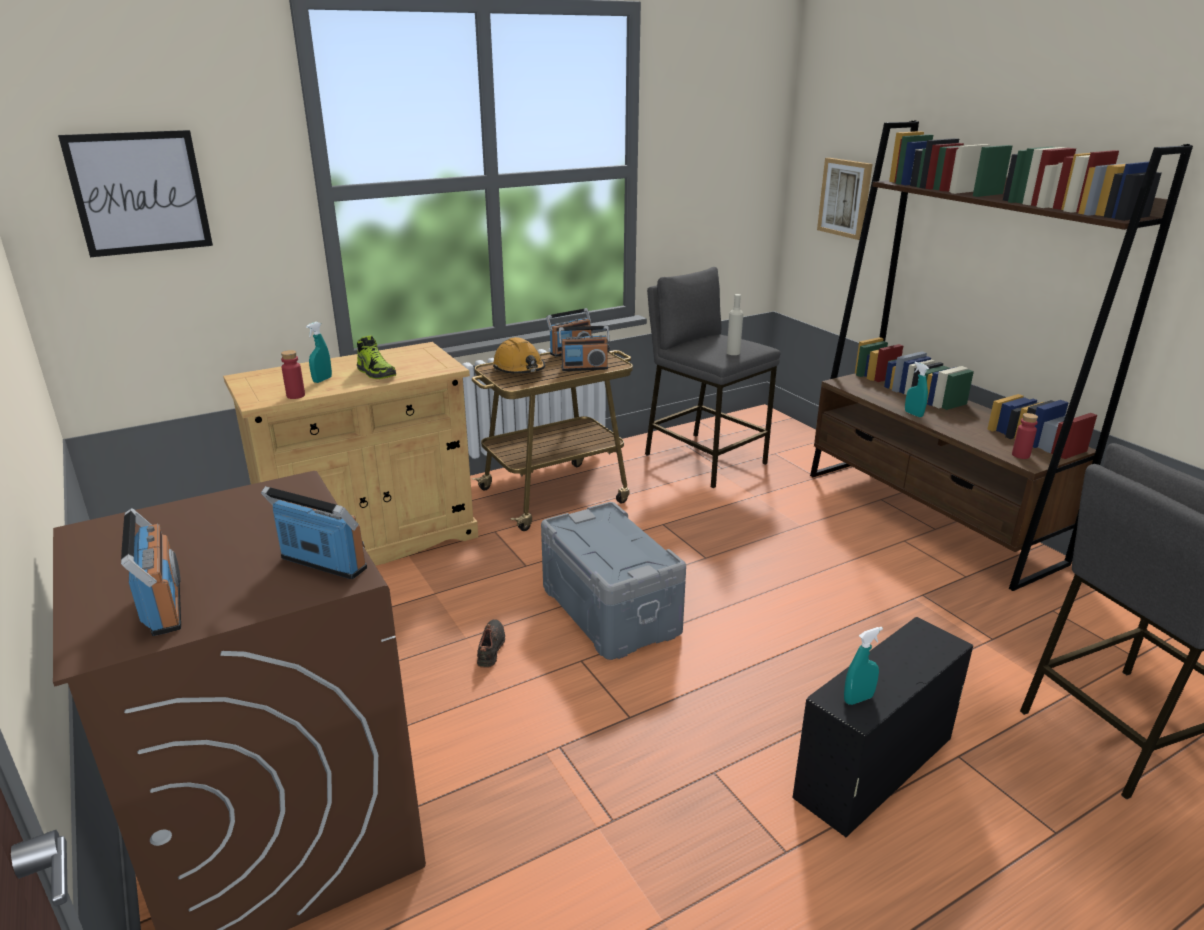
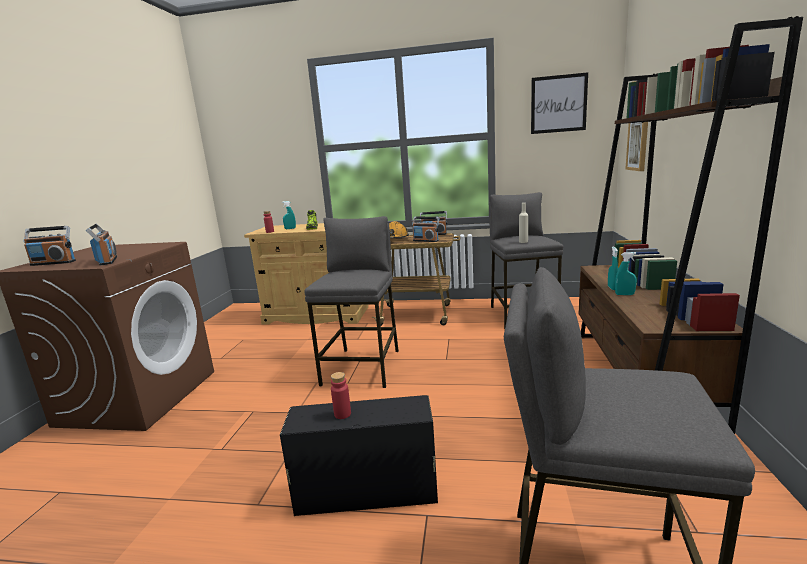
camera: 40 degrees right, 10 degrees down
picture [58,130,213,257] -> picture moved to [531,72,588,134]
radio [121,508,181,636] -> radio turned 75 degrees clockwise [24,226,76,266]
black shoe [477,619,505,668] -> none
grey storage box [541,502,686,660] -> grey stool [304,216,399,388]
turquoise spray bottle [844,627,883,705] -> turquoise spray bottle moved to [615,252,637,295]
red bottle [1012,413,1038,459] -> red bottle moved to [331,372,351,419]

